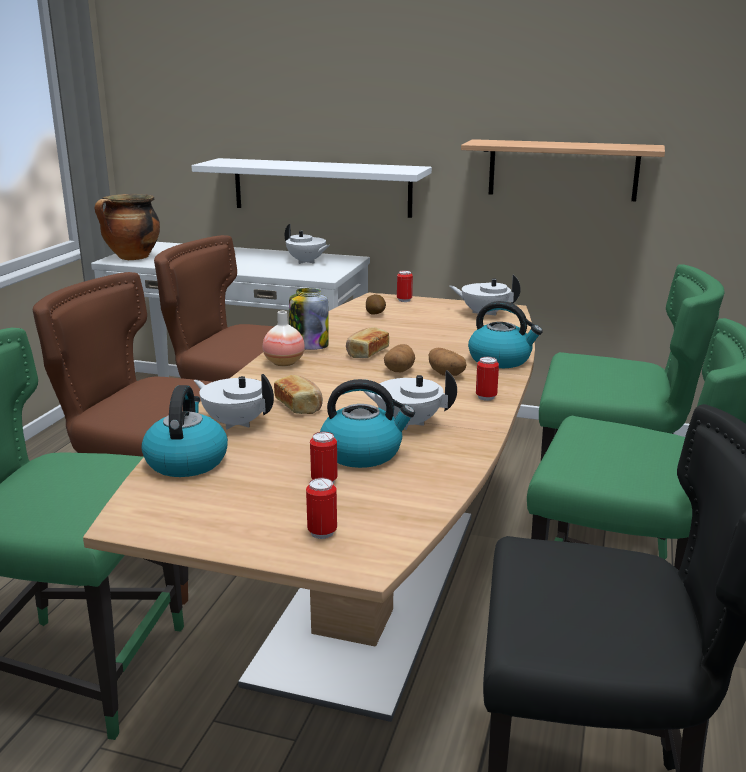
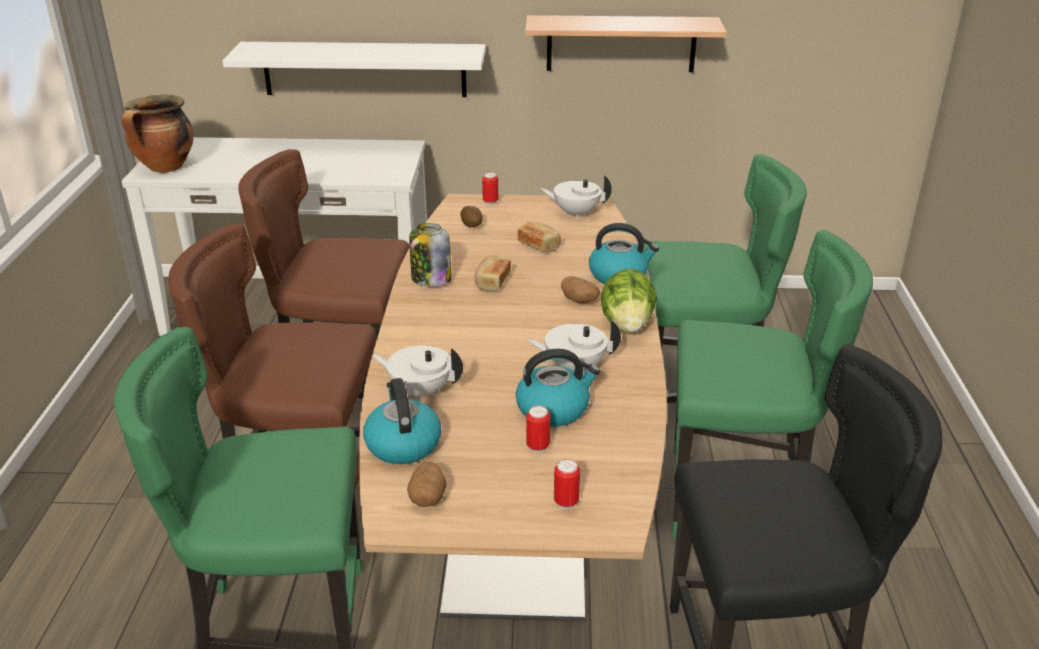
camera: 15 degrees left, 10 degrees up
vase [263,311,305,366] -> none
bread [274,375,323,414] -> bread moved to [517,221,561,252]
white teapot [285,224,330,264] -> none
potato [384,344,415,372] -> potato moved to [407,462,446,507]
can [476,357,499,401] -> lettuce [601,268,657,333]

